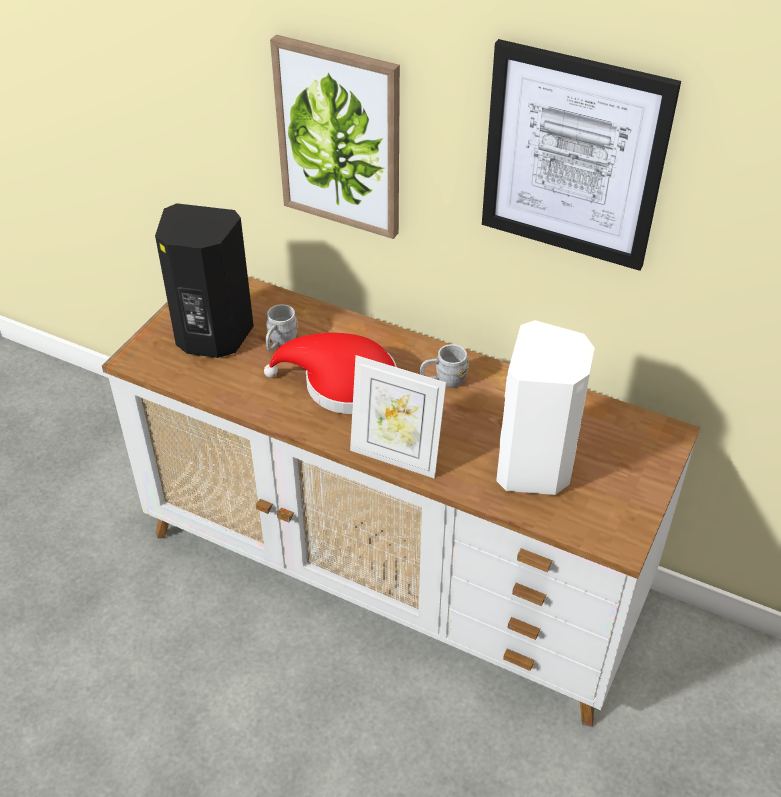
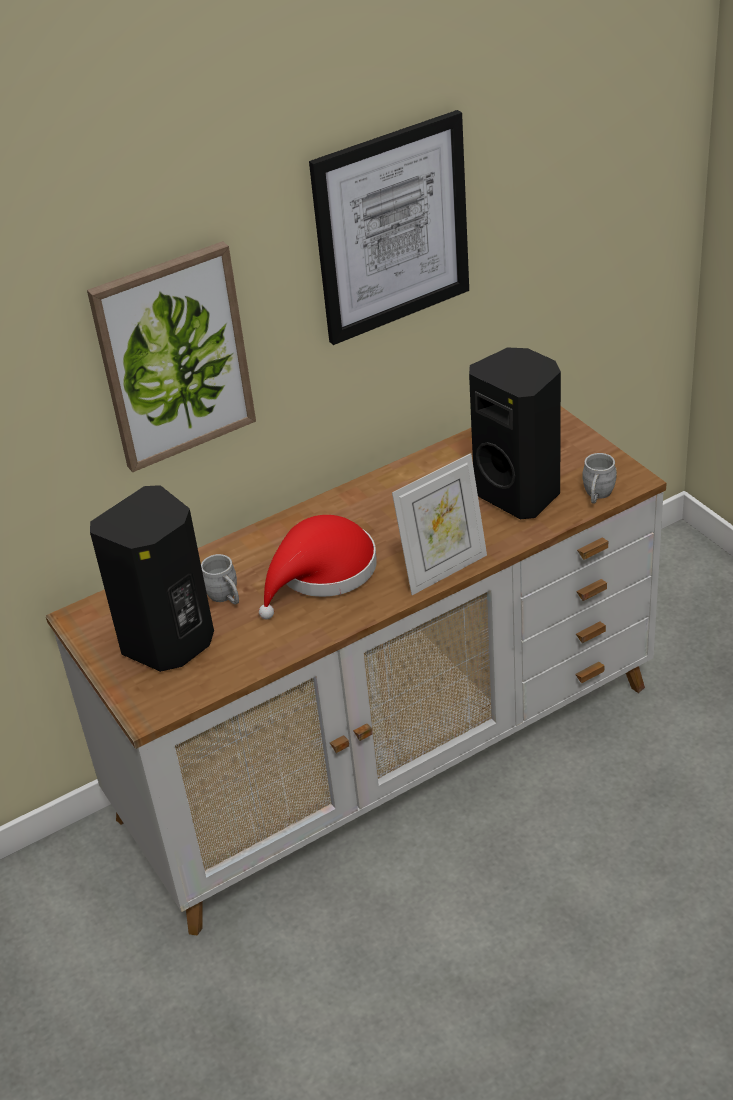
camera: 55 degrees left, 5 degrees down
grey mug [420,344,469,388] -> grey mug moved to [583,453,617,504]
white speaker [496,320,595,495] -> black speaker [469,347,561,519]

